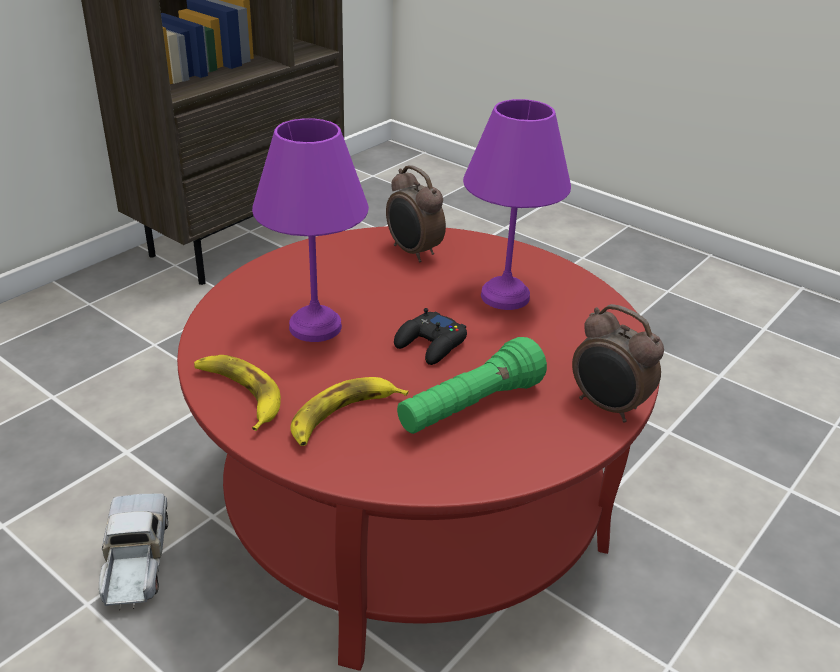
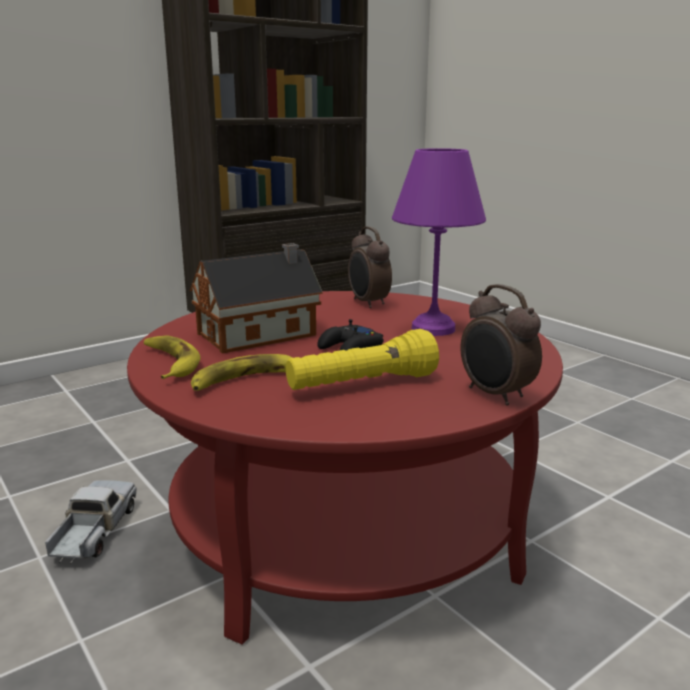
camera: 15 degrees right, 15 degrees down
purple table lamp [252,118,369,342] -> toy house [190,243,323,353]
green flashlight [397,337,547,434] -> yellow flashlight [286,329,439,390]

